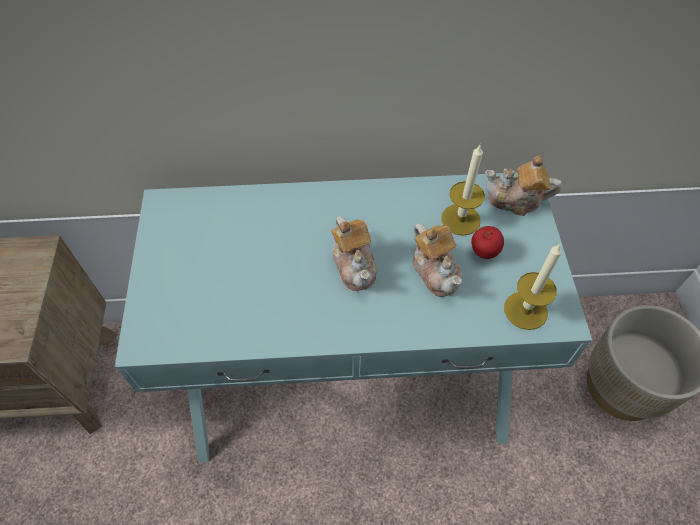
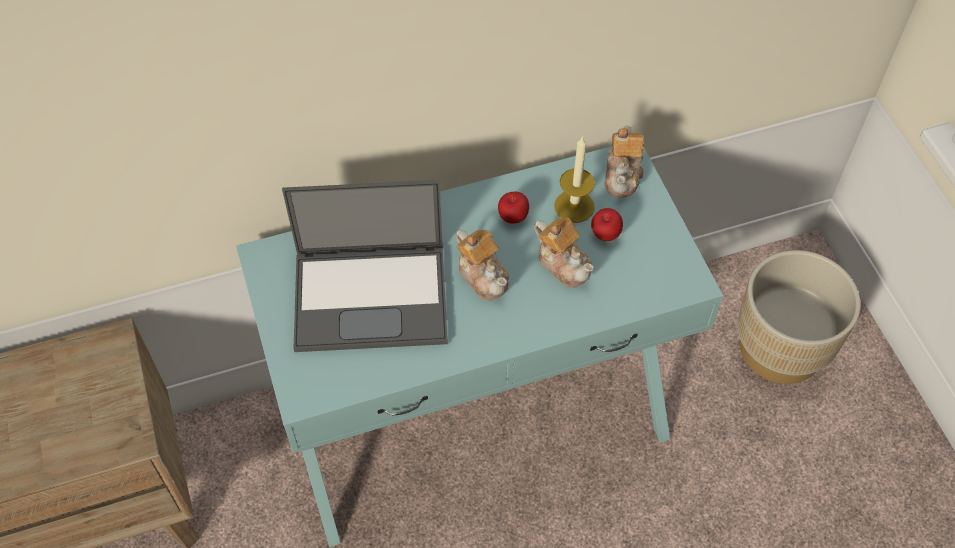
camera: 15 degrees left, 0 degrees up
teapot [485,155,561,216] -> teapot turned 75 degrees counterclockwise [604,125,644,198]
candle [504,243,562,330] -> none
none -> laptop [282,180,448,352]
none -> apple [498,192,529,224]

